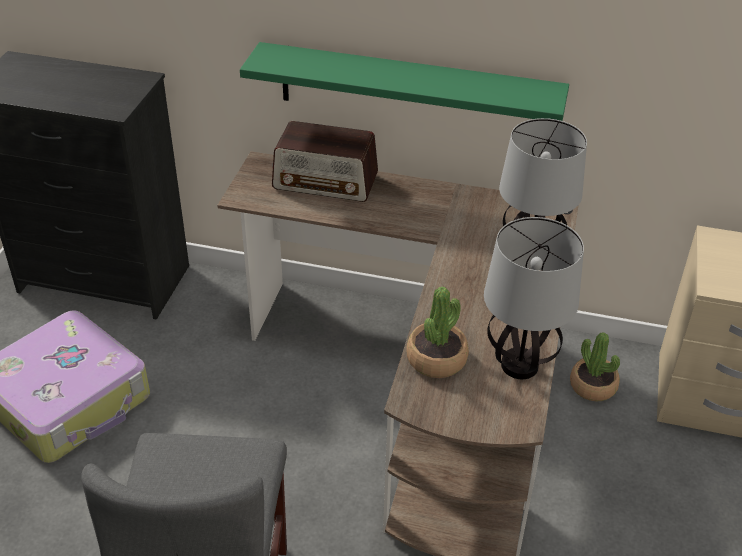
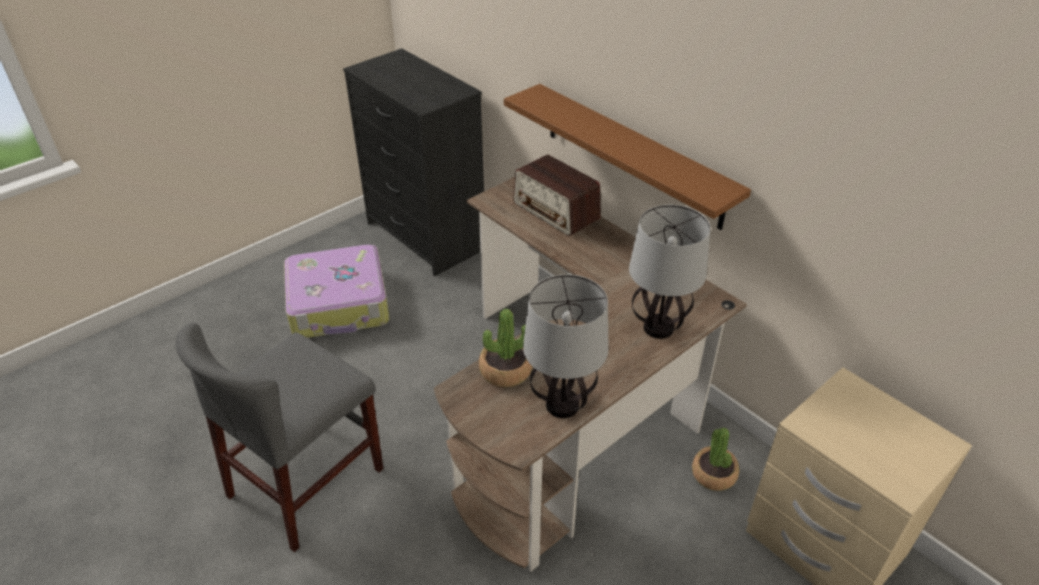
camera: 35 degrees right, 0 degrees up
green shelf [240,42,569,121] -> brown shelf [504,84,751,230]

